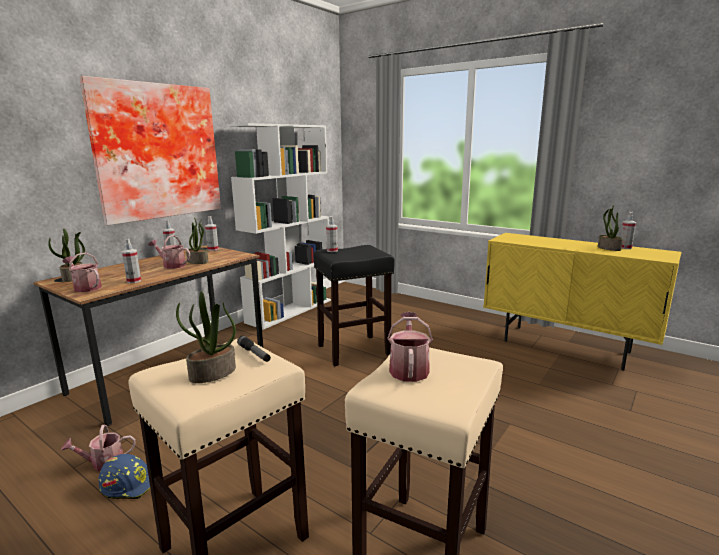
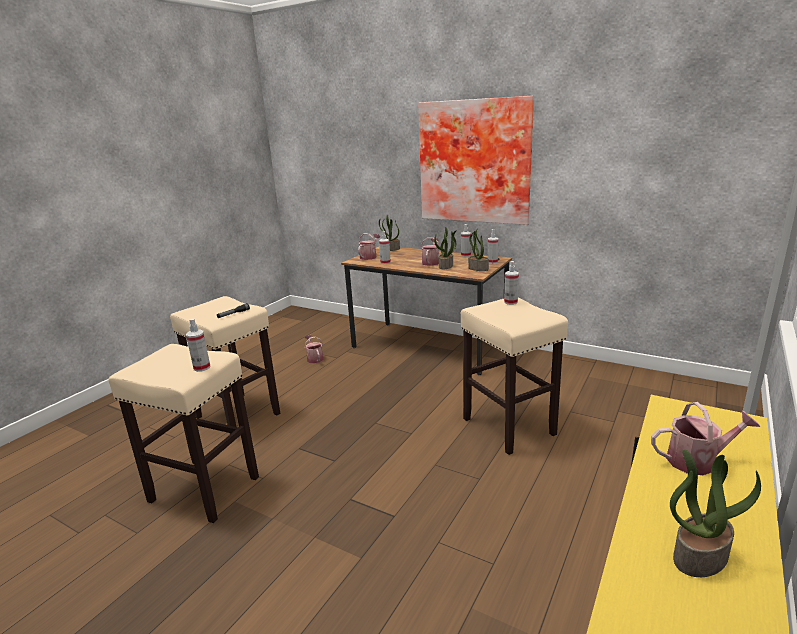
camera: 85 degrees right, 5 degrees up
blue hard hat [98,454,150,499] -> none
potted plant [176,291,236,383] -> potted plant moved to [468,229,489,271]
white bookcase [226,123,331,330] -> none
black stool [314,245,394,366] -> beige stool [461,298,568,455]
watering can [387,312,433,382] -> watering can moved to [651,402,760,475]
spray bottle [621,212,636,249] -> spray bottle moved to [186,318,210,372]

